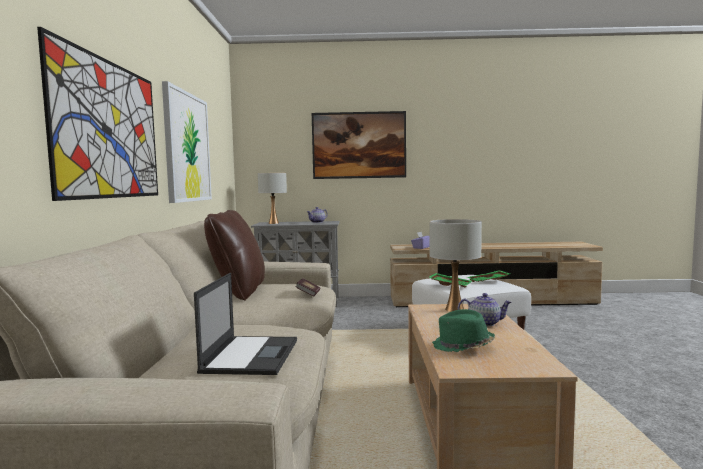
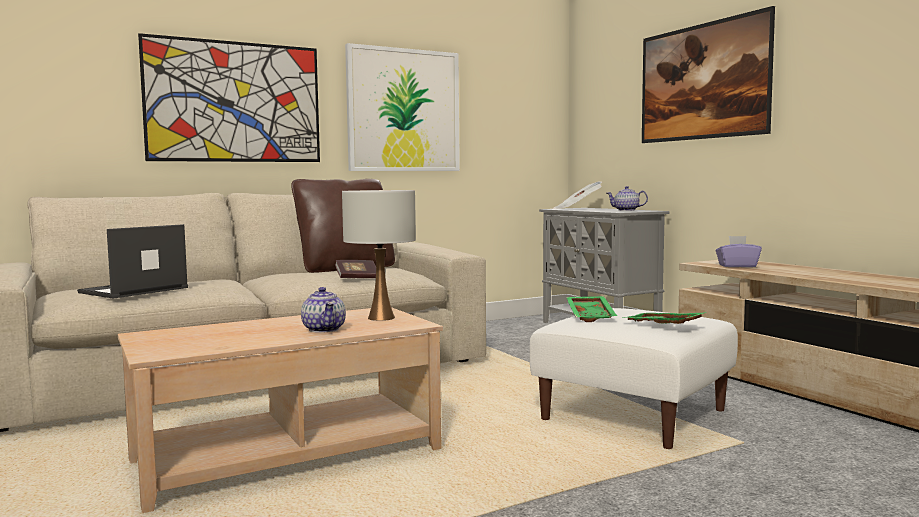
camera: 60 degrees right, 0 degrees up
laptop [194,273,297,375] -> laptop turned 150 degrees clockwise [77,224,188,299]
white table lamp [258,173,287,224] -> newspaper [553,181,602,209]
green hat [432,309,495,352] -> none

